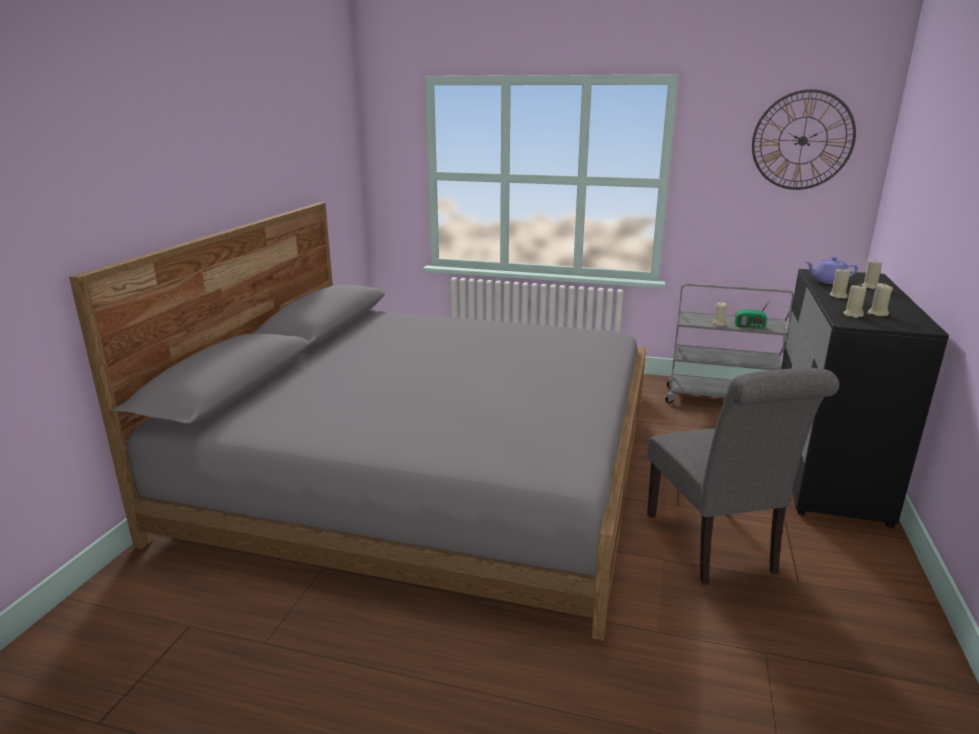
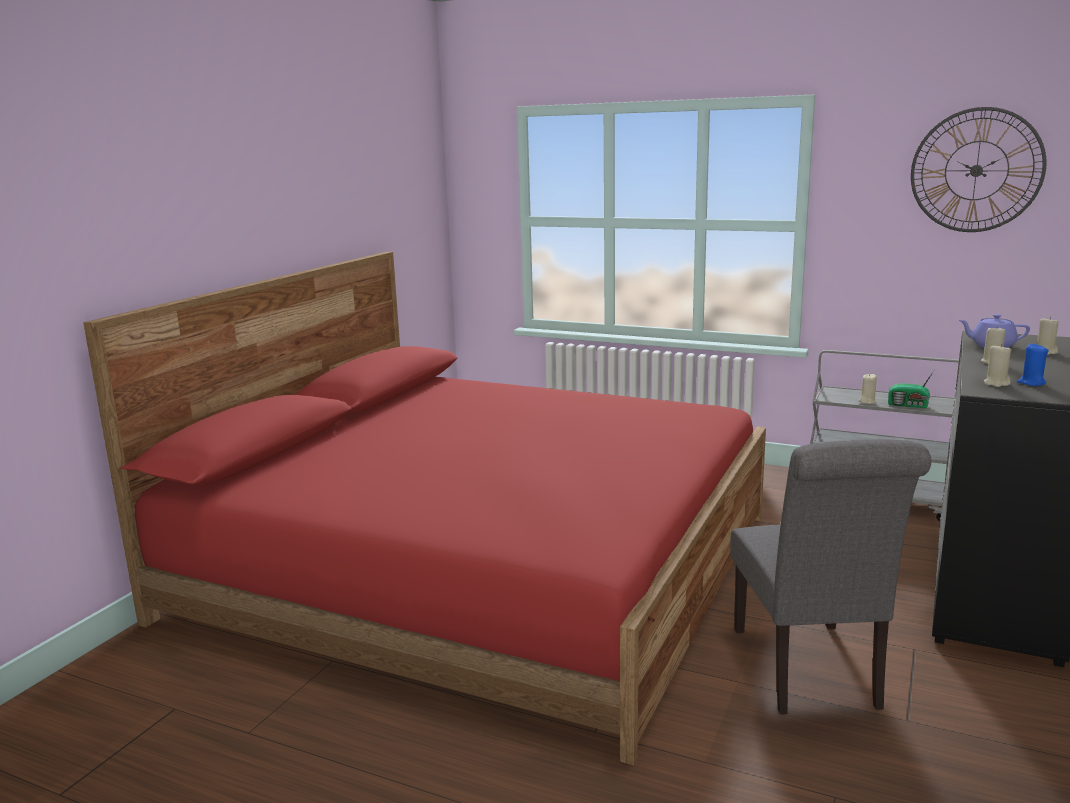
camera: 10 degrees right, 5 degrees down
grey bed [69,202,646,641] -> red bed [83,252,766,765]
beige candle [867,283,893,316] -> blue candle [1017,343,1048,386]

